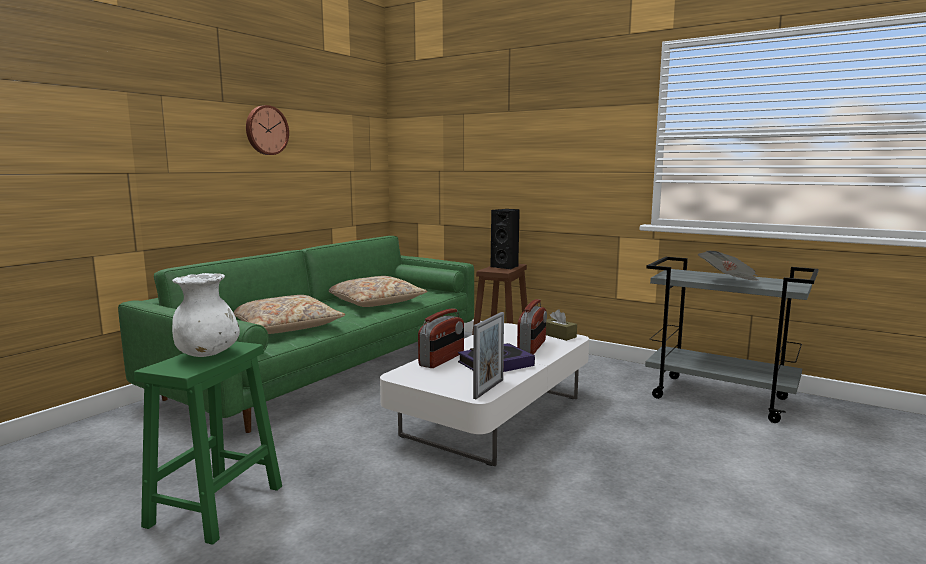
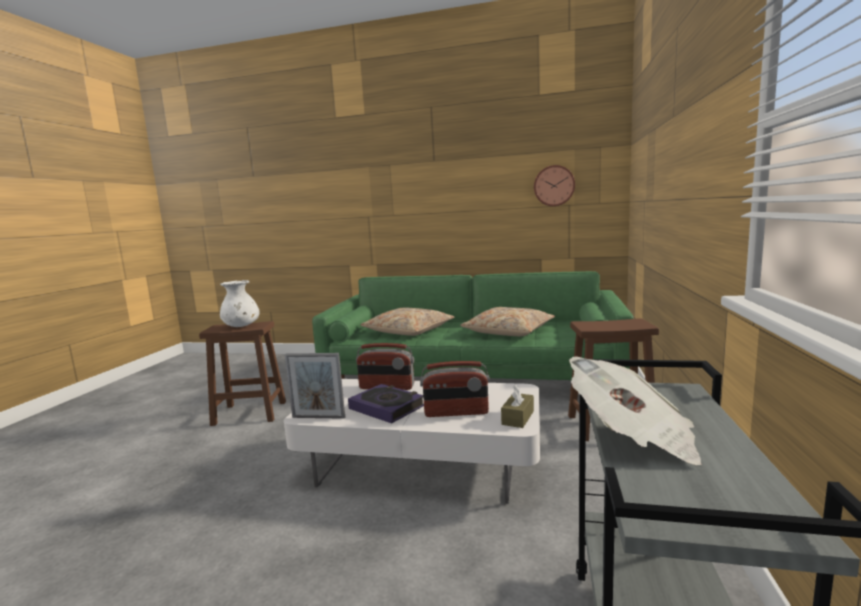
camera: 70 degrees right, 0 degrees up
green stool [134,342,282,545] -> brown stool [199,321,286,426]
wall clock [246,105,289,155] -> wall clock moved to [534,165,575,206]
black speaker [491,209,520,270] -> none

